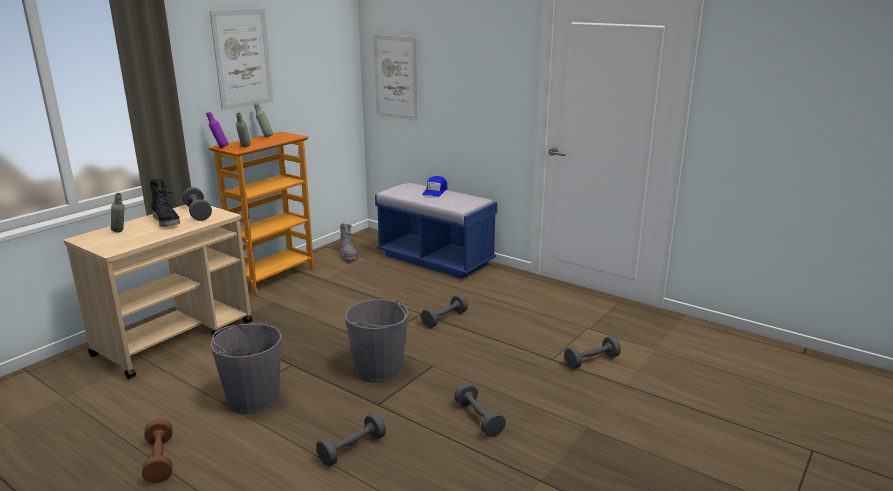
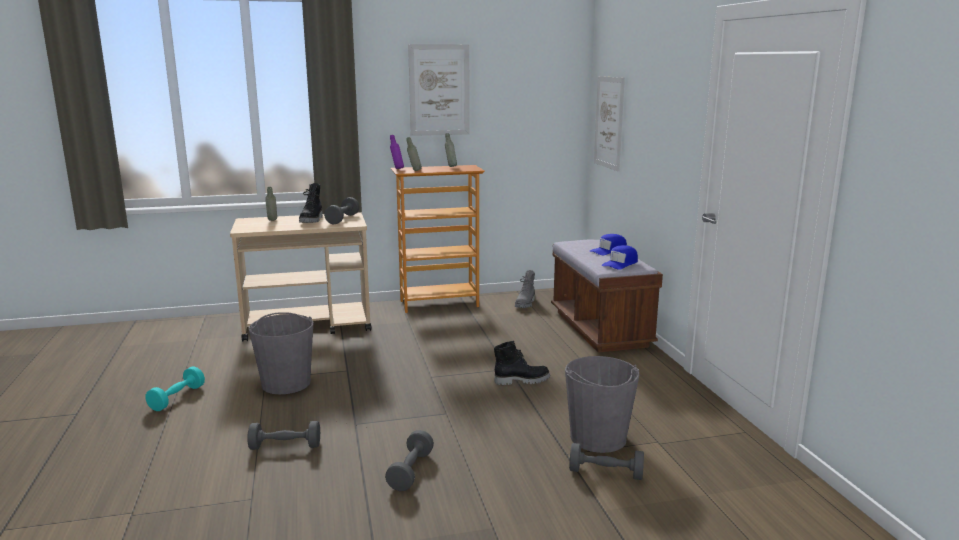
camera: 40 degrees right, 5 degrees down
brown dumbbell [142,419,173,483] -> turquoise dumbbell [145,366,205,411]
grey bucket [345,299,409,383] -> grey bucket moved to [565,356,639,453]
blue bench [375,183,497,279] -> brown bench [551,240,663,353]
grey dumbbell [421,294,468,328] -> black boot [494,341,550,385]
none -> blue cap [602,245,638,270]

